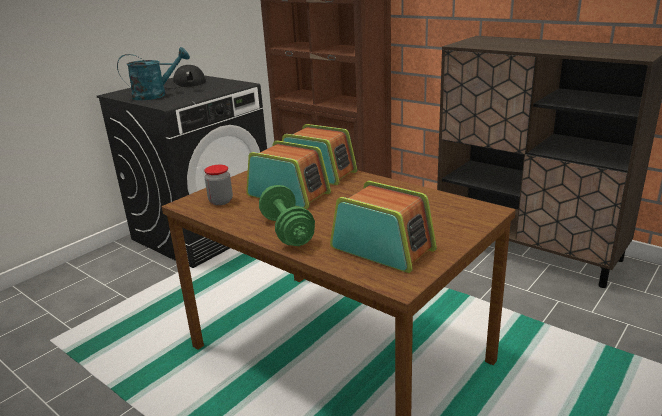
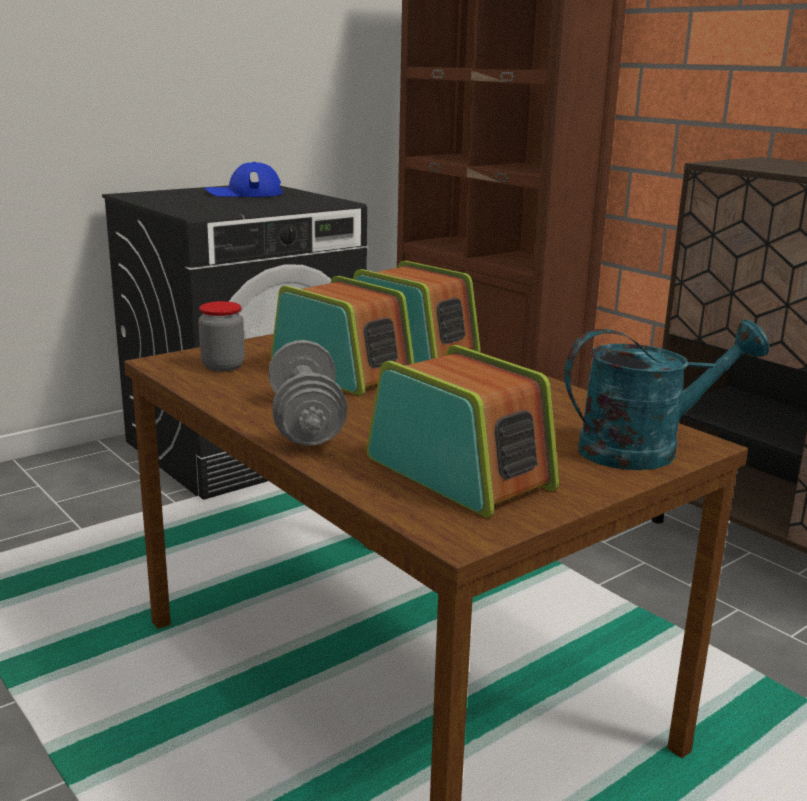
camera: 10 degrees right, 5 degrees down
turquoise watering can [117,47,190,100] -> turquoise watering can moved to [565,320,769,470]
black cap [164,65,206,89] -> blue cap [205,162,283,197]
green dumbbell [259,185,315,246] -> grey dumbbell [268,340,348,446]

